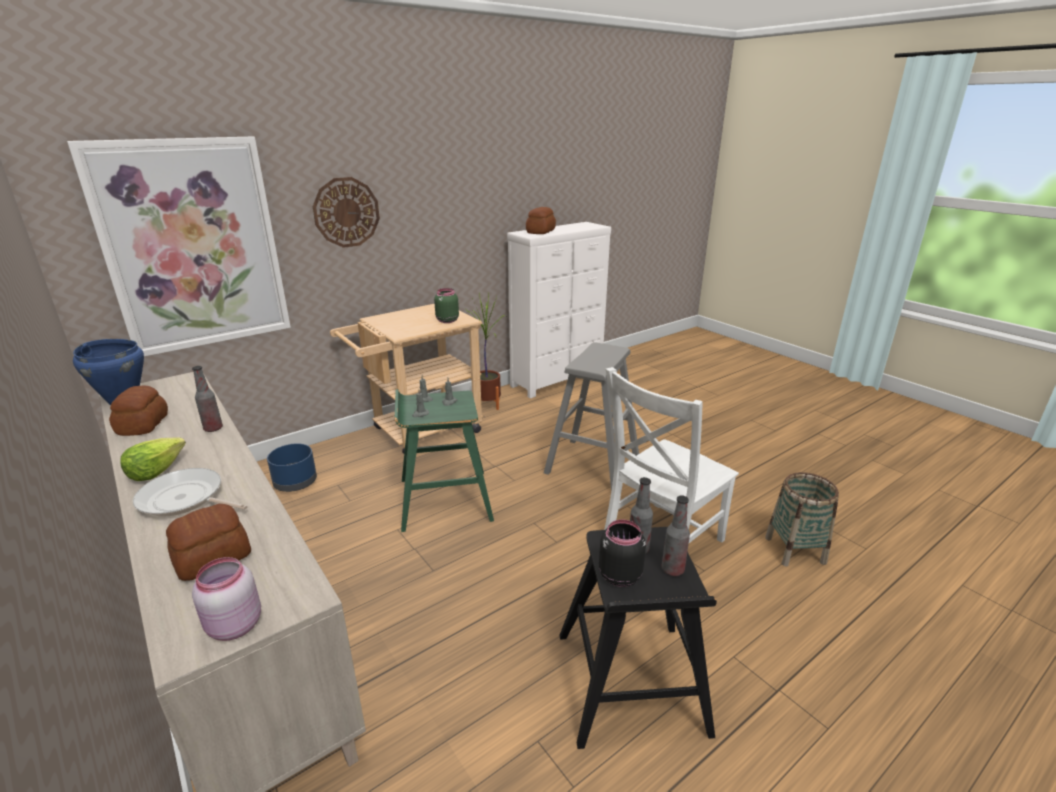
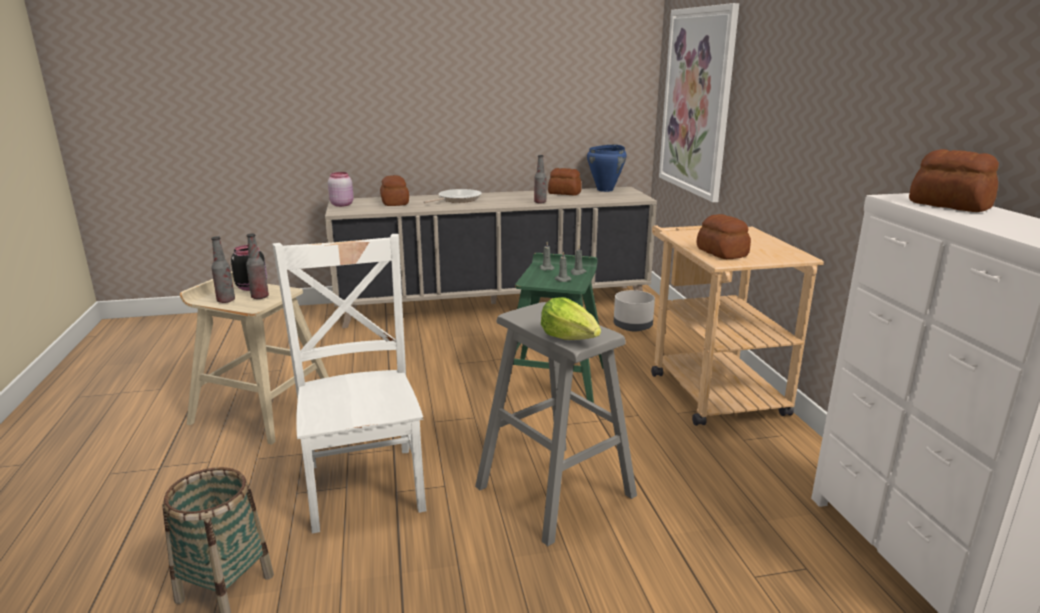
camera: 115 degrees right, 5 degrees down
lettuce [120,438,186,481] -> lettuce moved to [541,297,601,340]
blue planter [267,443,317,492] -> grey planter [614,290,655,331]
wall clock [313,177,380,248] -> none
green jar [434,288,459,323] -> bread [697,214,751,259]
potted plant [466,294,508,410] -> none
black stool [560,527,717,749] -> beige stool [180,271,329,445]

